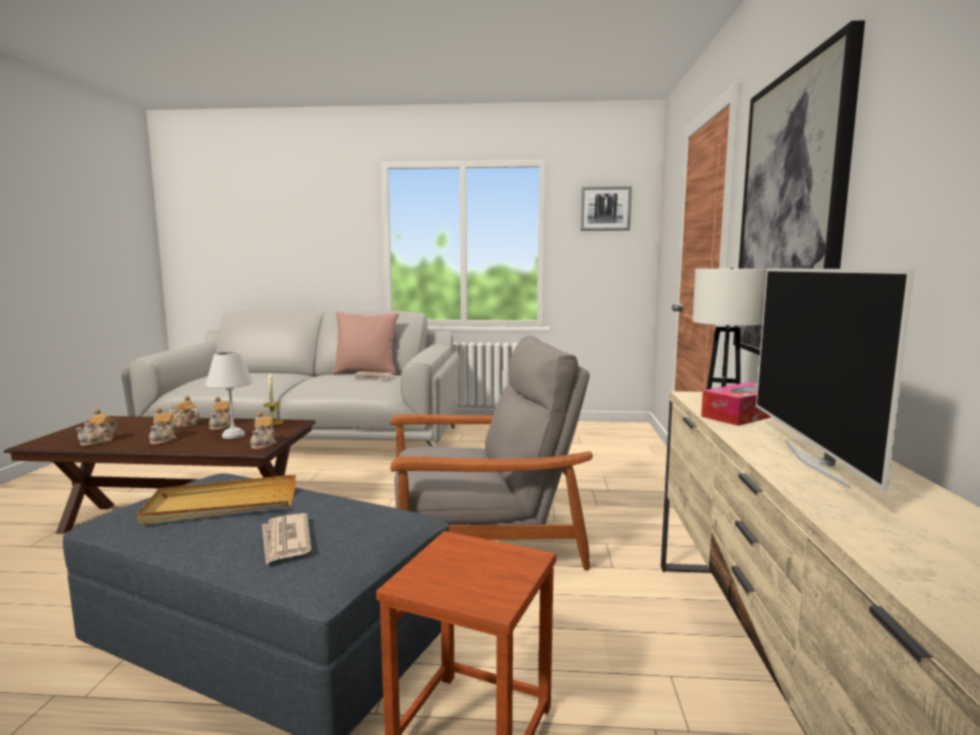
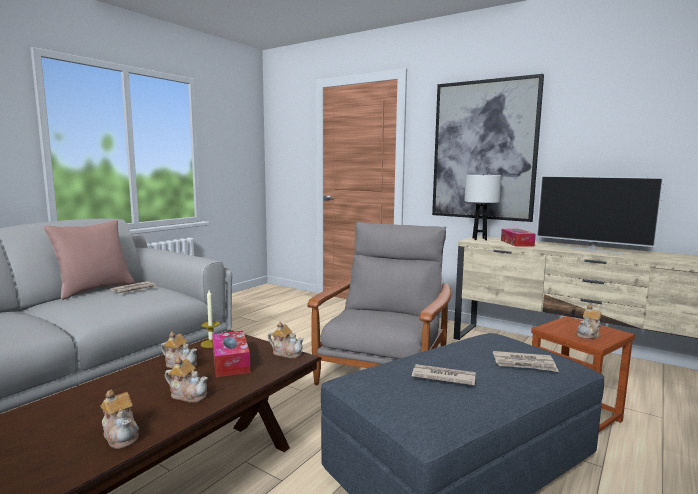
camera: 60 degrees left, 0 degrees up
beige tray [137,474,296,525] -> newspaper [412,364,476,386]
teapot [168,395,200,427] -> teapot moved to [576,304,602,339]
white table lamp [205,351,253,439] -> tissue box [212,331,250,377]
picture [580,186,632,231] -> none

